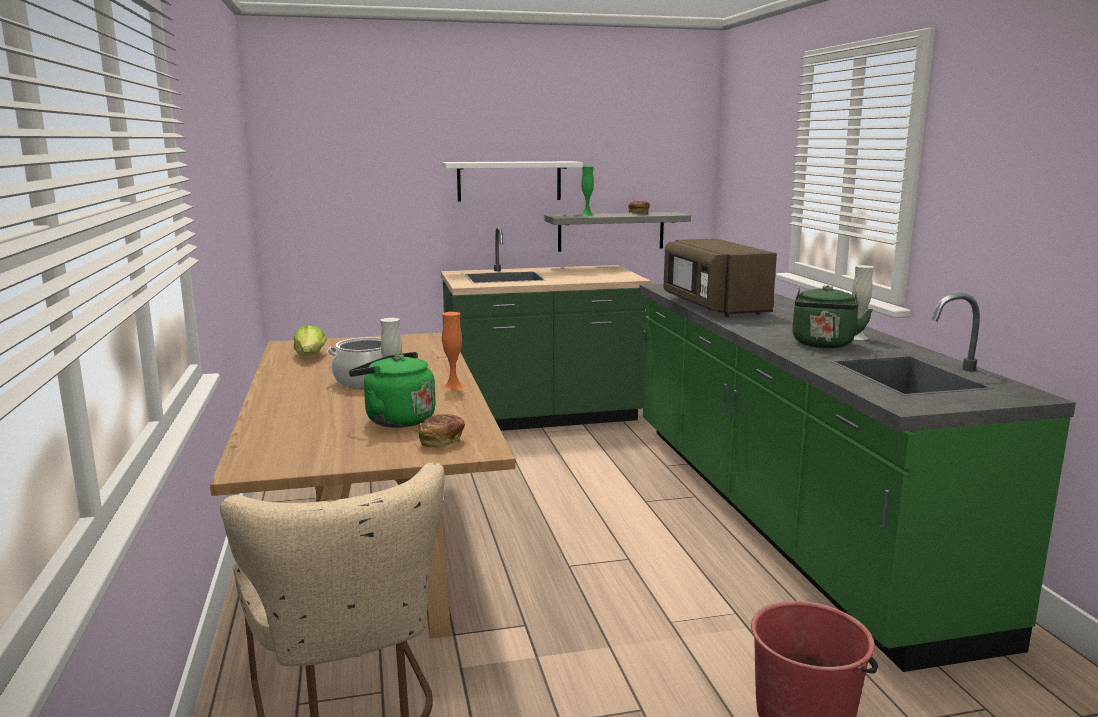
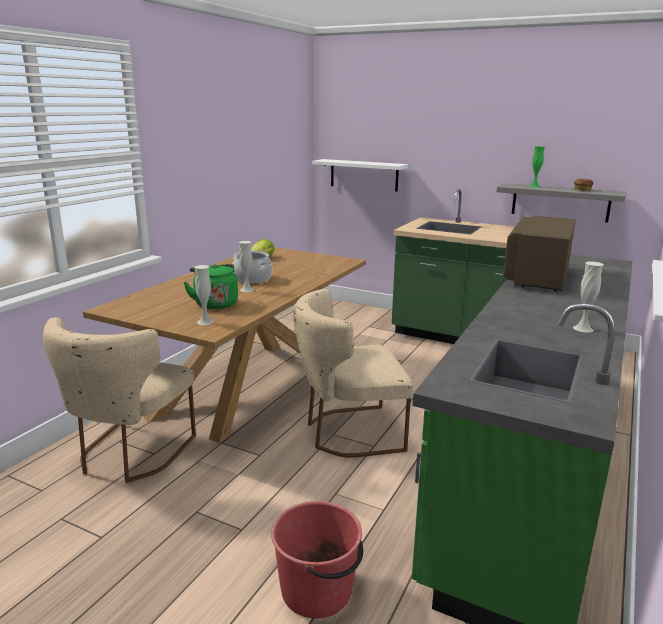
camera: 40 degrees right, 5 degrees up
bread [419,414,465,448] -> white vase [195,265,214,325]
white shelf [442,161,583,202] -> white shelf moved to [312,159,409,192]
orange vase [442,312,464,390] -> none
green kettle [792,285,873,348] -> none
none -> beige chair [293,289,414,458]

